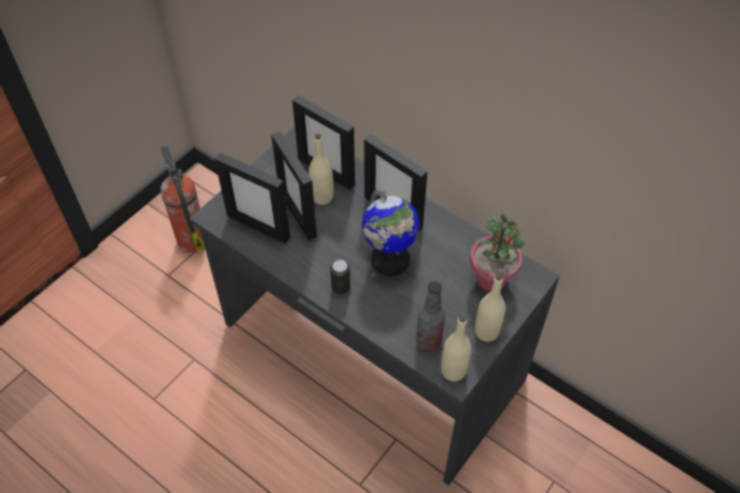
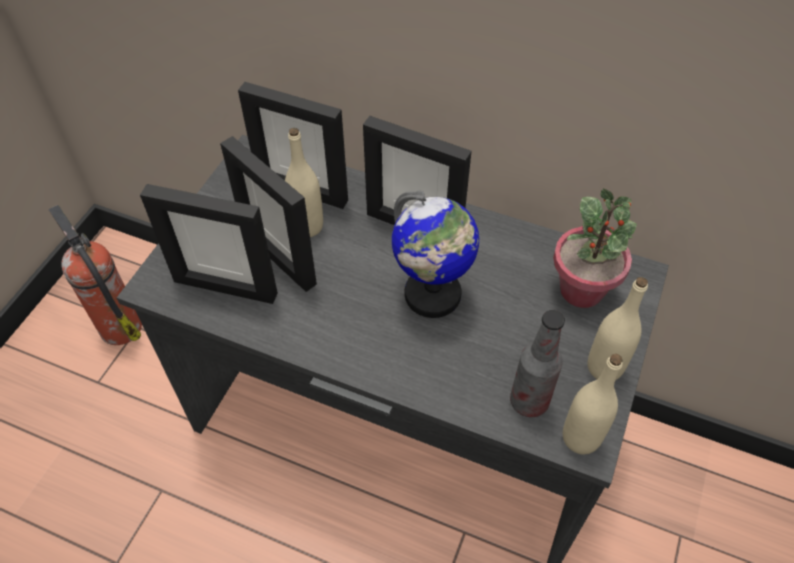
camera: 15 degrees left, 0 degrees up
can [330,259,350,294] -> none

